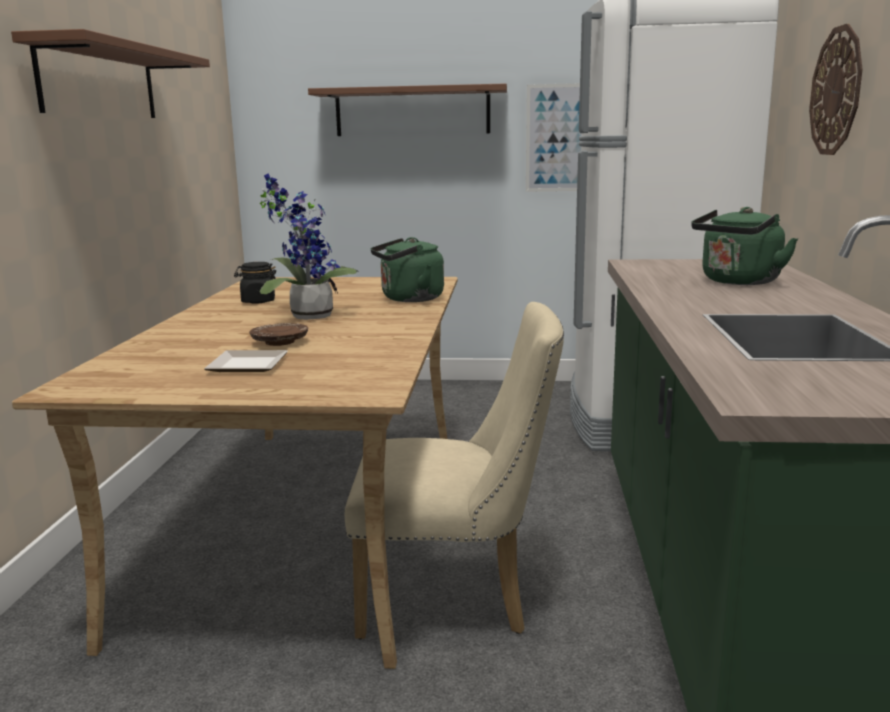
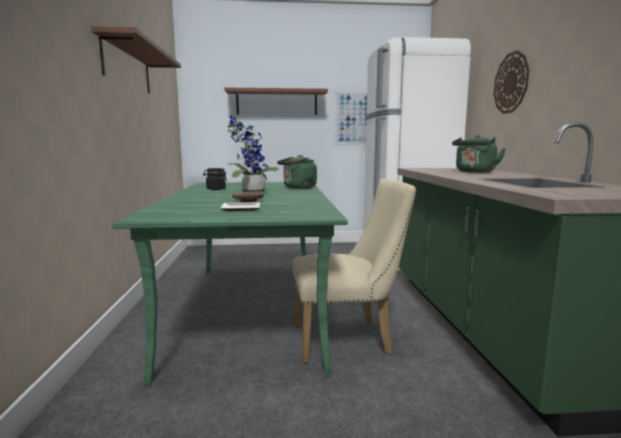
camera: 10 degrees left, 5 degrees down
beige dining table [12,277,458,669] -> green dining table [112,182,348,385]

